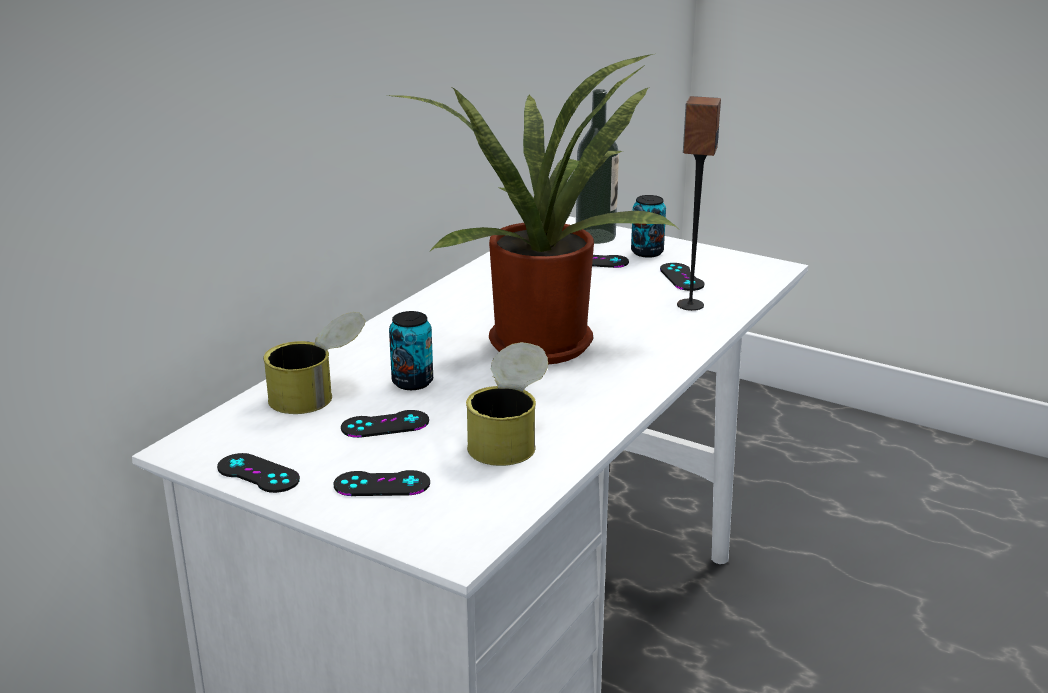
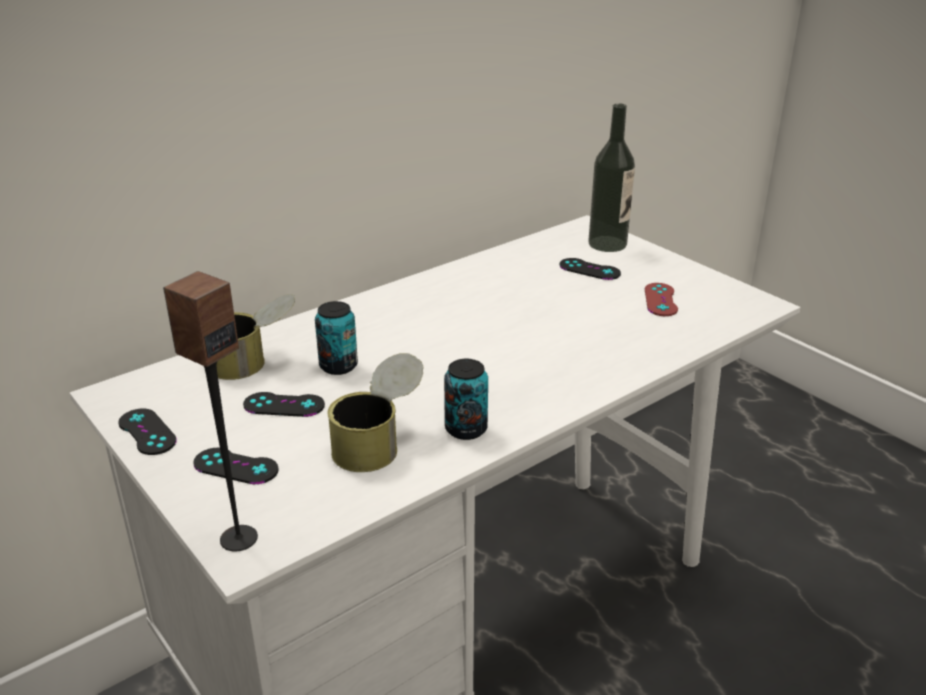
camera: 20 degrees right, 5 degrees up
potted plant [388,54,677,364] -> none
can [631,195,666,258] -> can moved to [444,359,488,440]
black game controller [660,263,704,291] -> red game controller [645,283,678,316]
speaker [677,96,721,311] -> speaker moved to [163,271,258,551]

